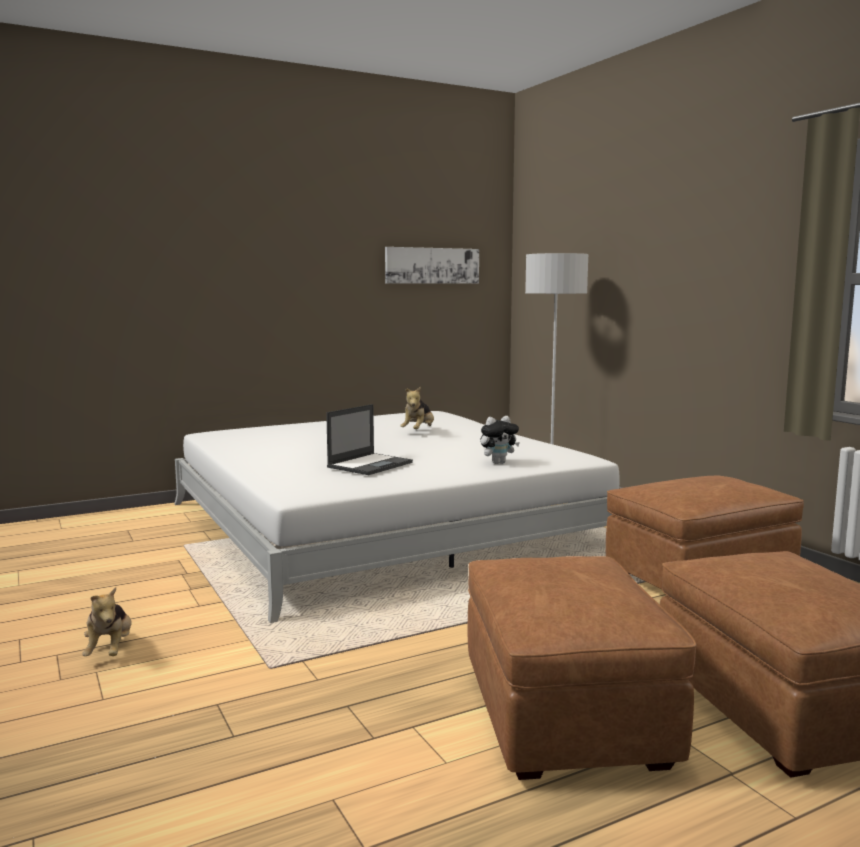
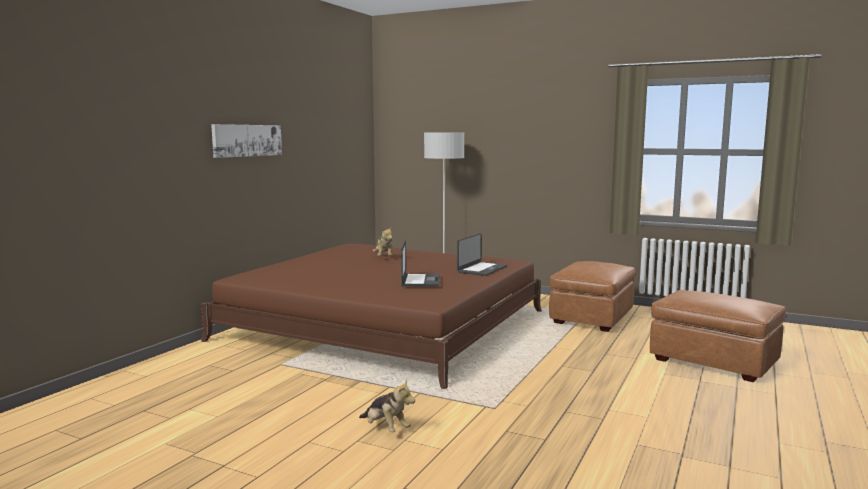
camera: 35 degrees left, 0 degrees up
white bed [174,411,620,623] -> brown bed [201,244,542,389]
picture [385,247,479,284] -> picture moved to [211,124,282,158]
brown ottoman [468,556,697,780] -> none
plush toy [480,416,520,464] -> laptop [457,233,507,276]

